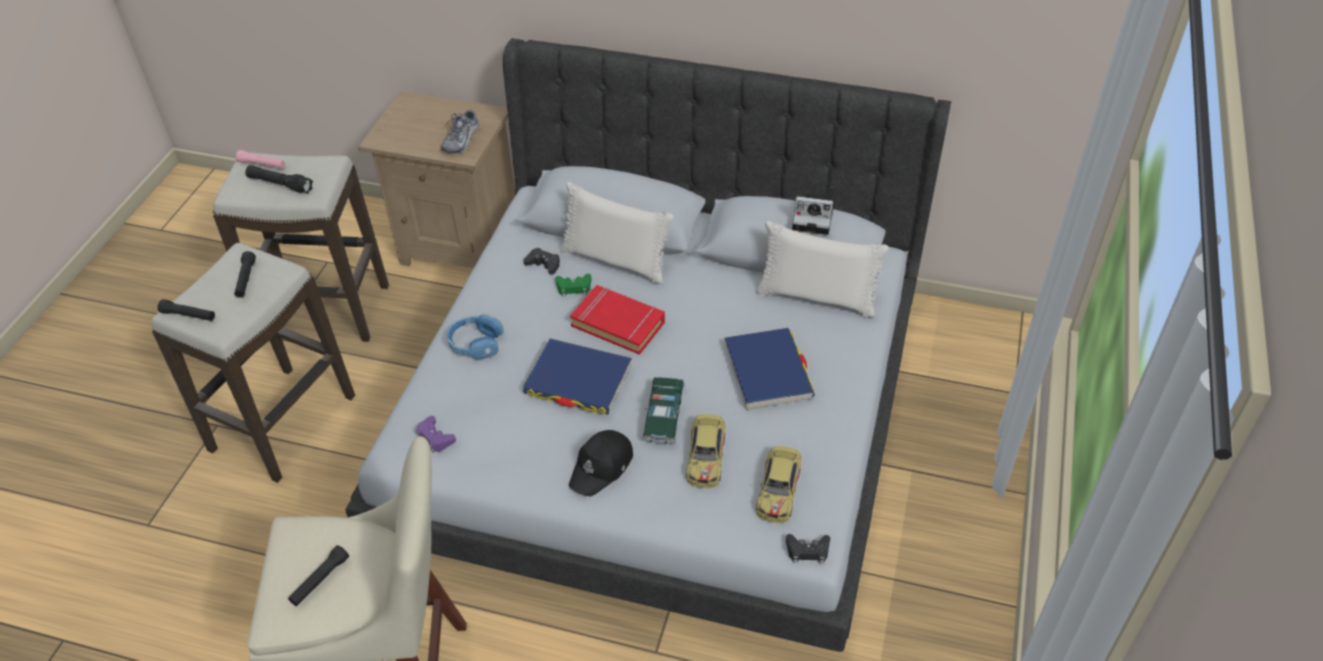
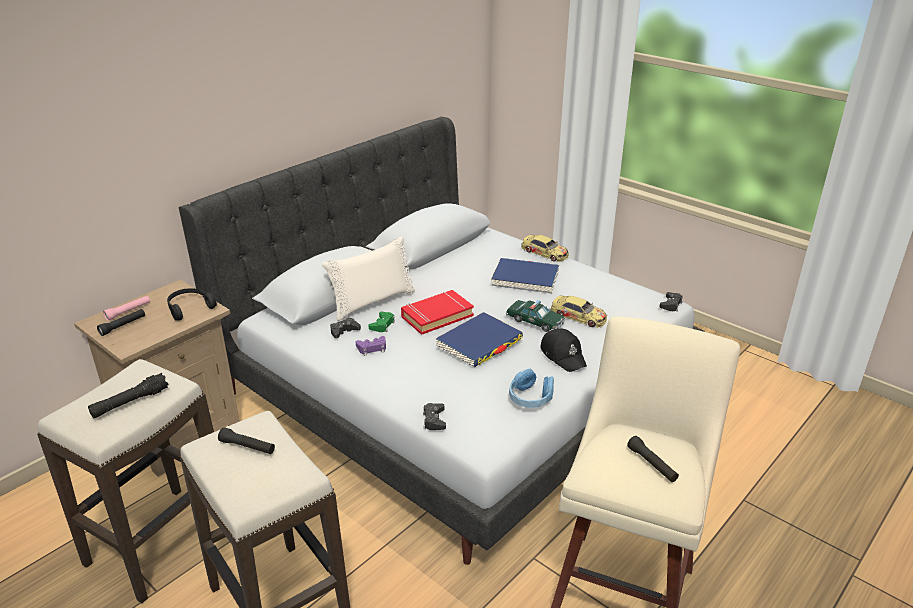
camera: 65 degrees left, 15 degrees down
black flashlight [158,299,215,321] -> black flashlight moved to [97,309,145,336]
pink flashlight [236,150,285,169] -> pink flashlight moved to [103,296,150,321]
purple game controller [416,416,456,453] -> purple game controller moved to [356,336,386,356]
shoe [441,108,479,154] -> black headphones [167,288,217,321]
blue headphones [447,314,503,359] -> blue headphones moved to [509,368,554,408]
white pillow [756,221,889,317] -> none
toy car [756,446,801,523] -> toy car moved to [521,235,569,262]
camera [792,187,835,235] -> none
none -> black game controller [423,403,446,430]

